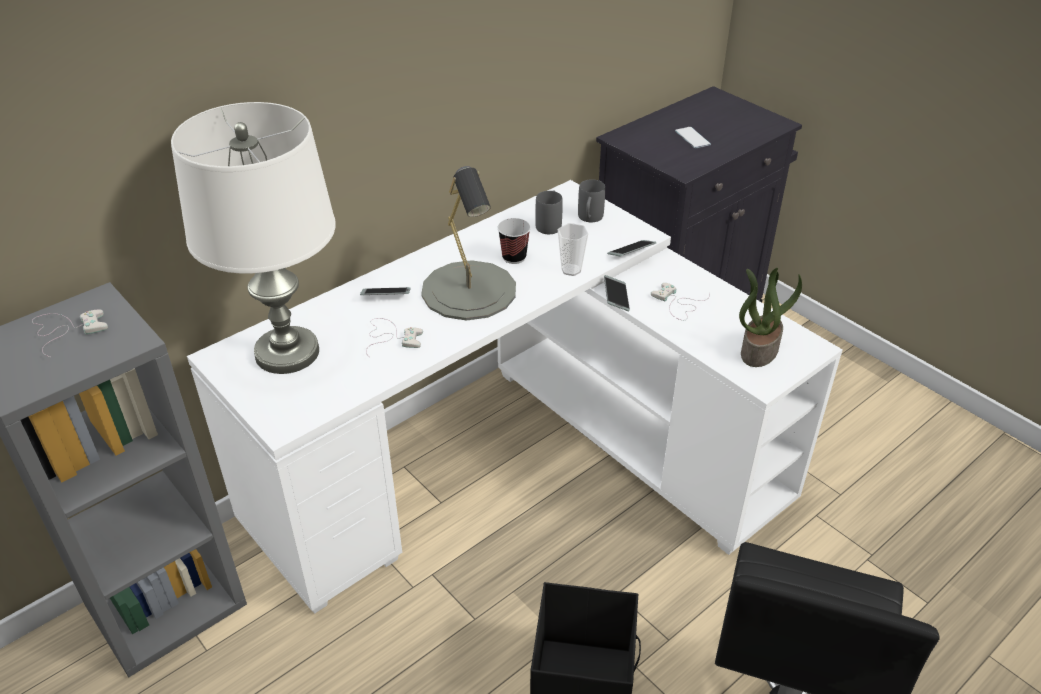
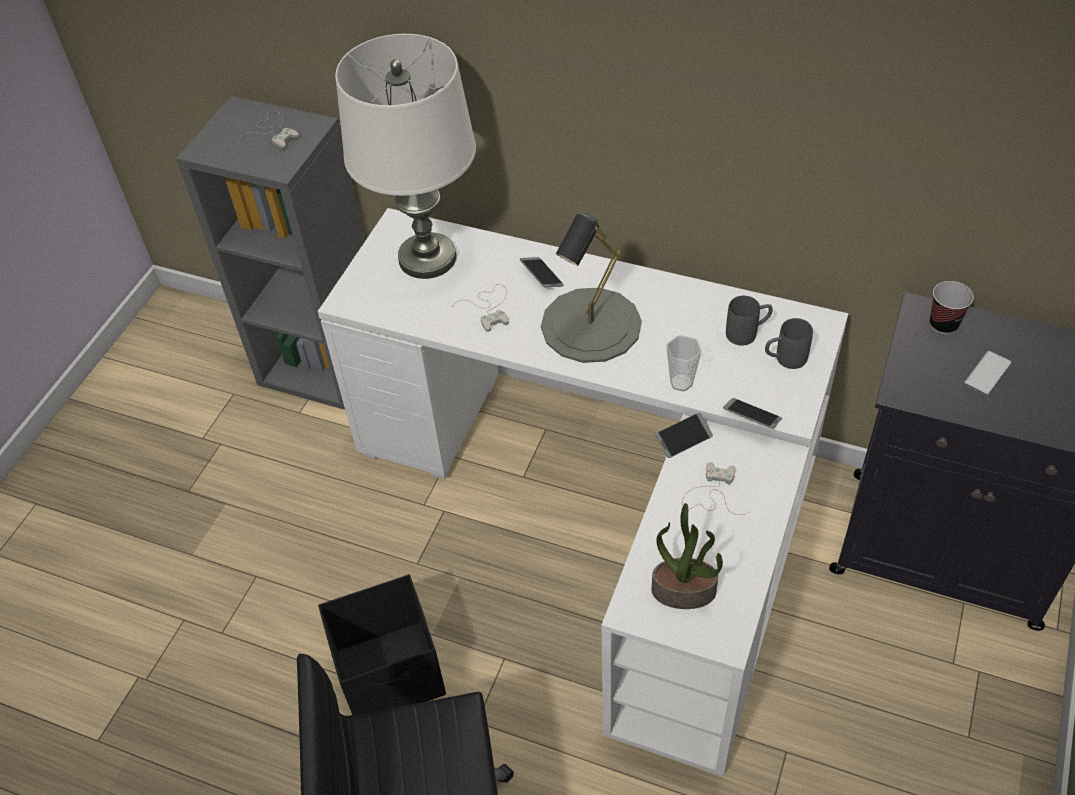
camera: 65 degrees right, 10 degrees up
cup [497,218,531,264] -> cup moved to [930,281,974,334]

